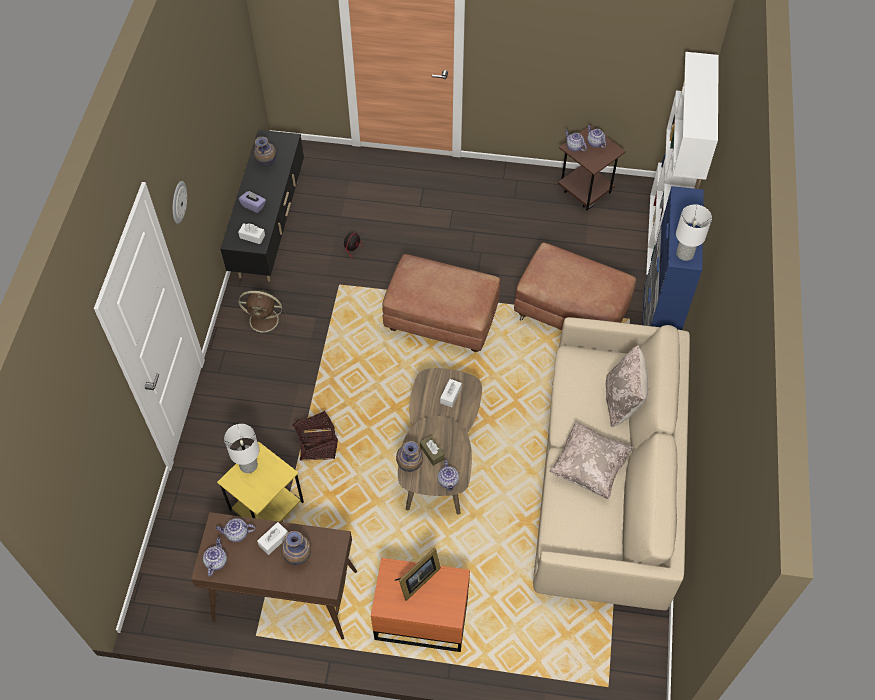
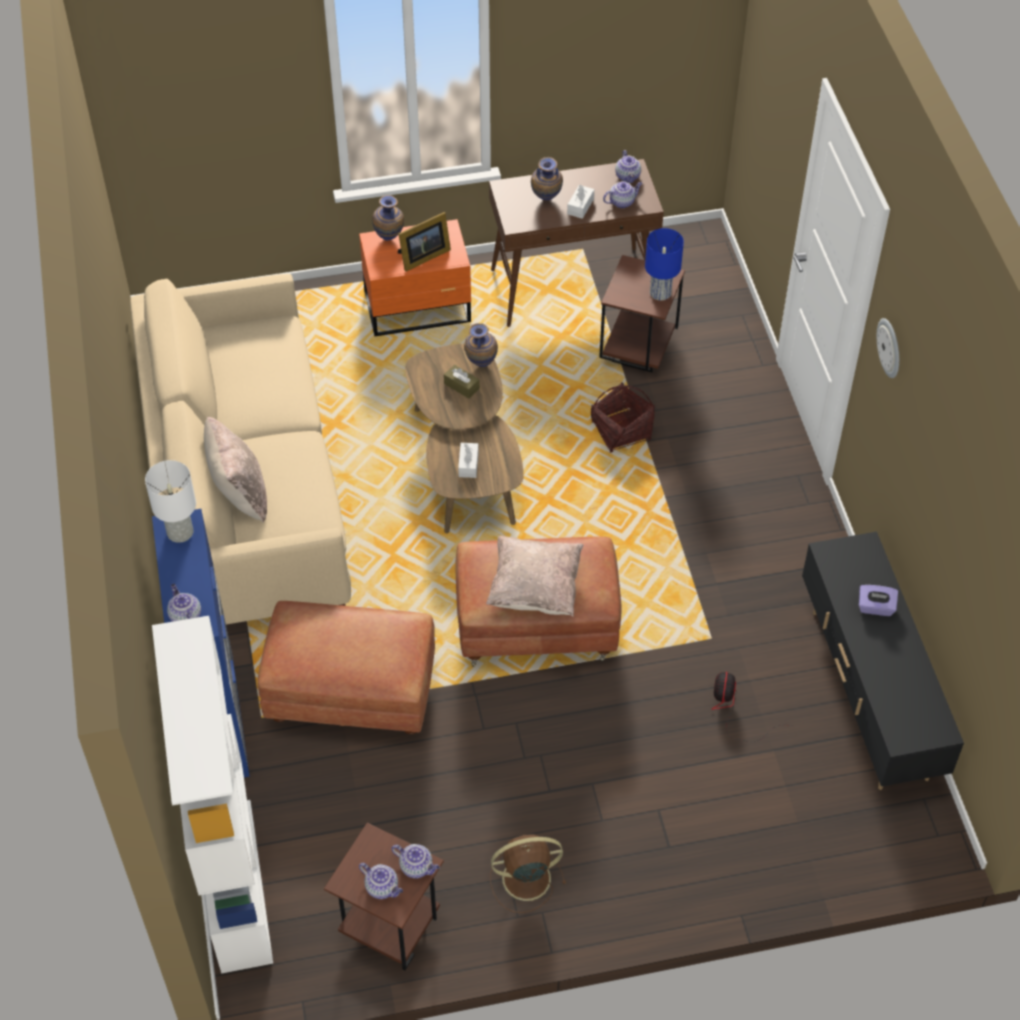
camera: 160 degrees right, 5 degrees down
yellow side table [217,442,304,522] -> brown side table [599,255,685,372]
white table lamp [224,424,259,473] -> blue table lamp [645,228,684,301]
white tissue box [238,223,265,244] -> none
brown fan [239,290,286,338] -> brown fan moved to [490,834,566,913]
vase [253,137,277,166] -> vase moved to [372,195,404,241]
picture frame [395,547,441,601] -> picture frame turned 150 degrees counterclockwise [398,212,451,272]
teapot [437,460,459,491] -> teapot moved to [167,583,201,622]
beige pillow [549,422,633,499] -> beige pillow moved to [486,536,584,616]

